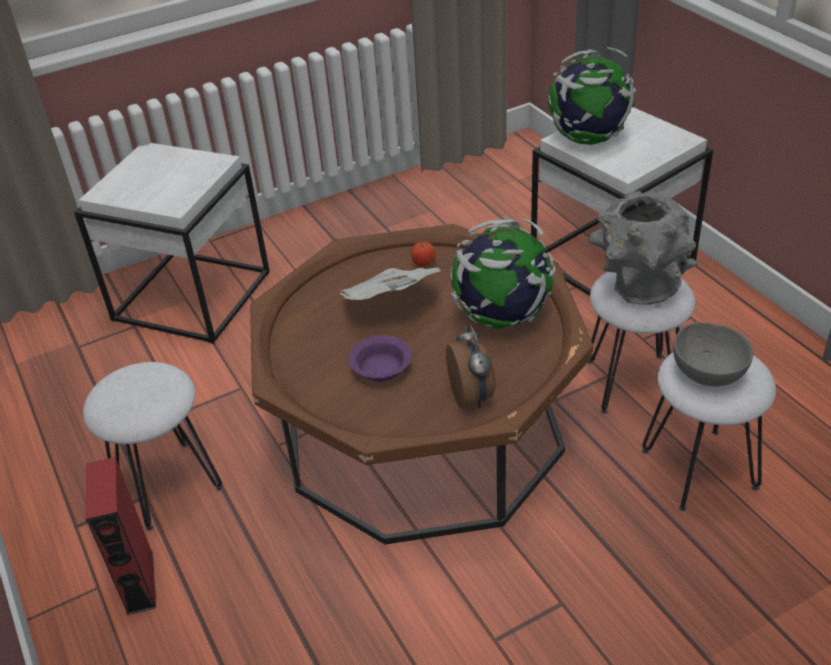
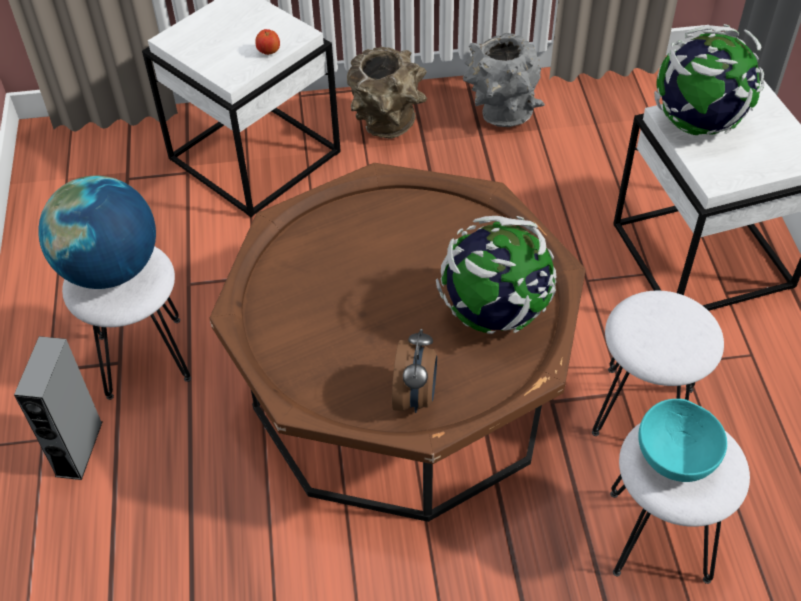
camera: 20 degrees right, 10 degrees up
red speaker [86,457,156,615] -> grey speaker [14,336,103,480]
newspaper [340,267,440,300] -> none
purple bowl [348,335,411,382] -> none
apple [411,242,436,267] -> apple moved to [255,29,280,55]
grey vase [588,191,698,305] -> grey vase moved to [463,33,545,127]
grey bowl [673,322,753,386] -> turquoise bowl [638,399,727,482]
none -> globe [38,176,156,289]
none -> brown vase [347,47,427,139]

